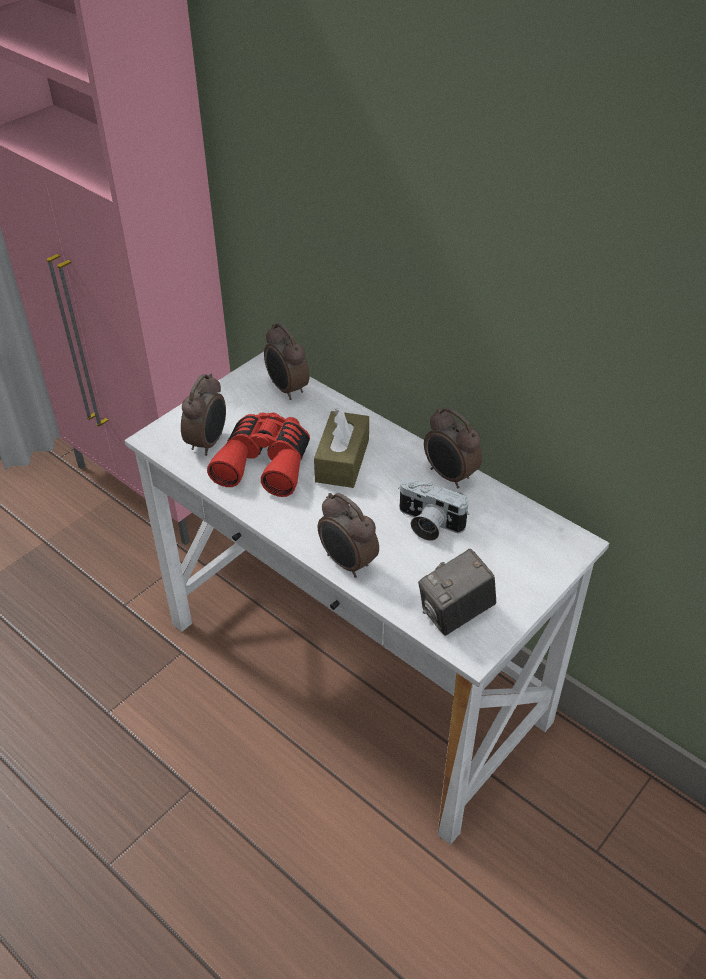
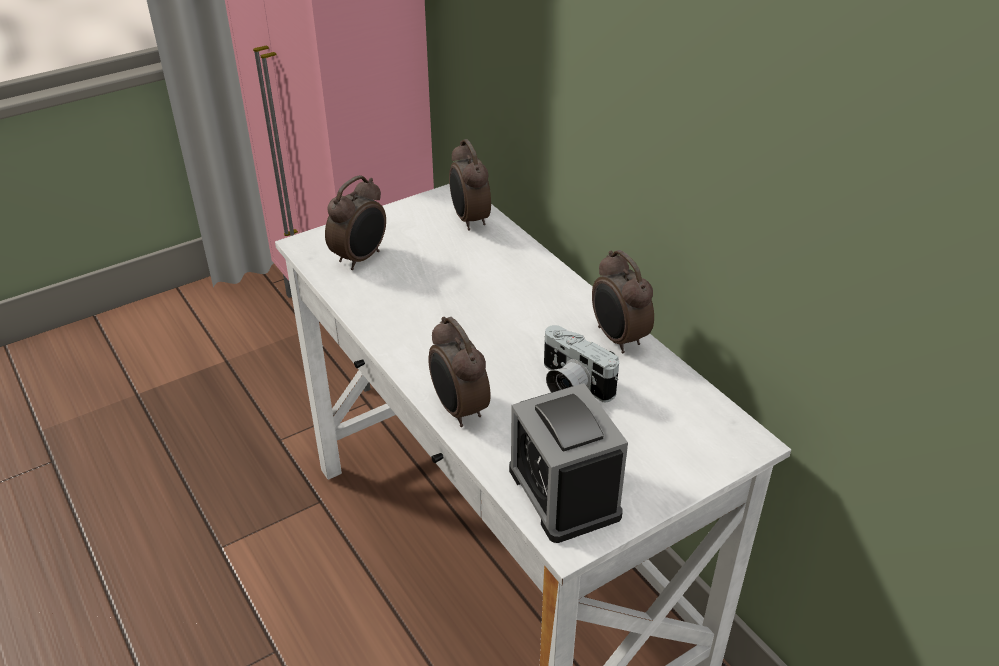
camera: 15 degrees right, 5 degrees down
red binoculars [207,412,310,497] -> none
brown tissue box [314,408,369,488] -> none
camera [418,549,496,636] -> alarm clock [509,383,628,543]

